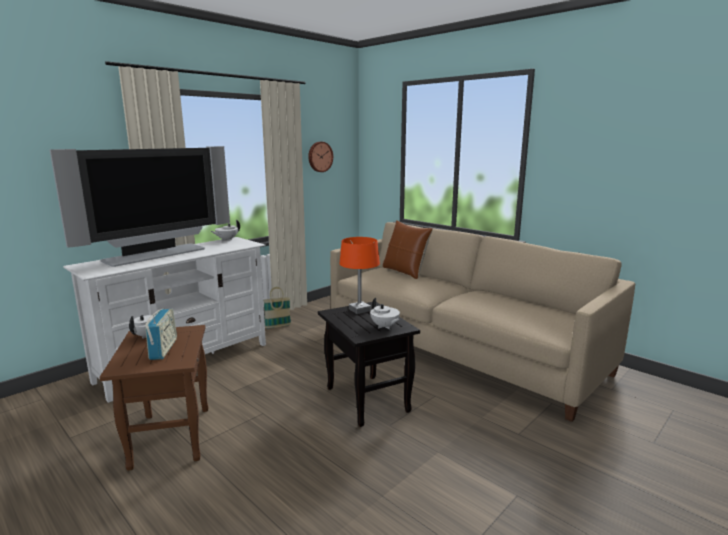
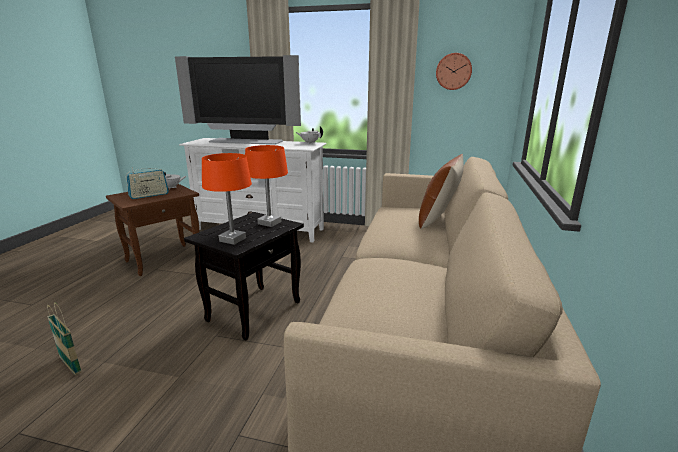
camera: 60 degrees right, 5 degrees up
basket [263,287,291,328] -> basket moved to [47,302,82,375]
white teapot [370,298,400,329] -> orange table lamp [202,153,252,245]

